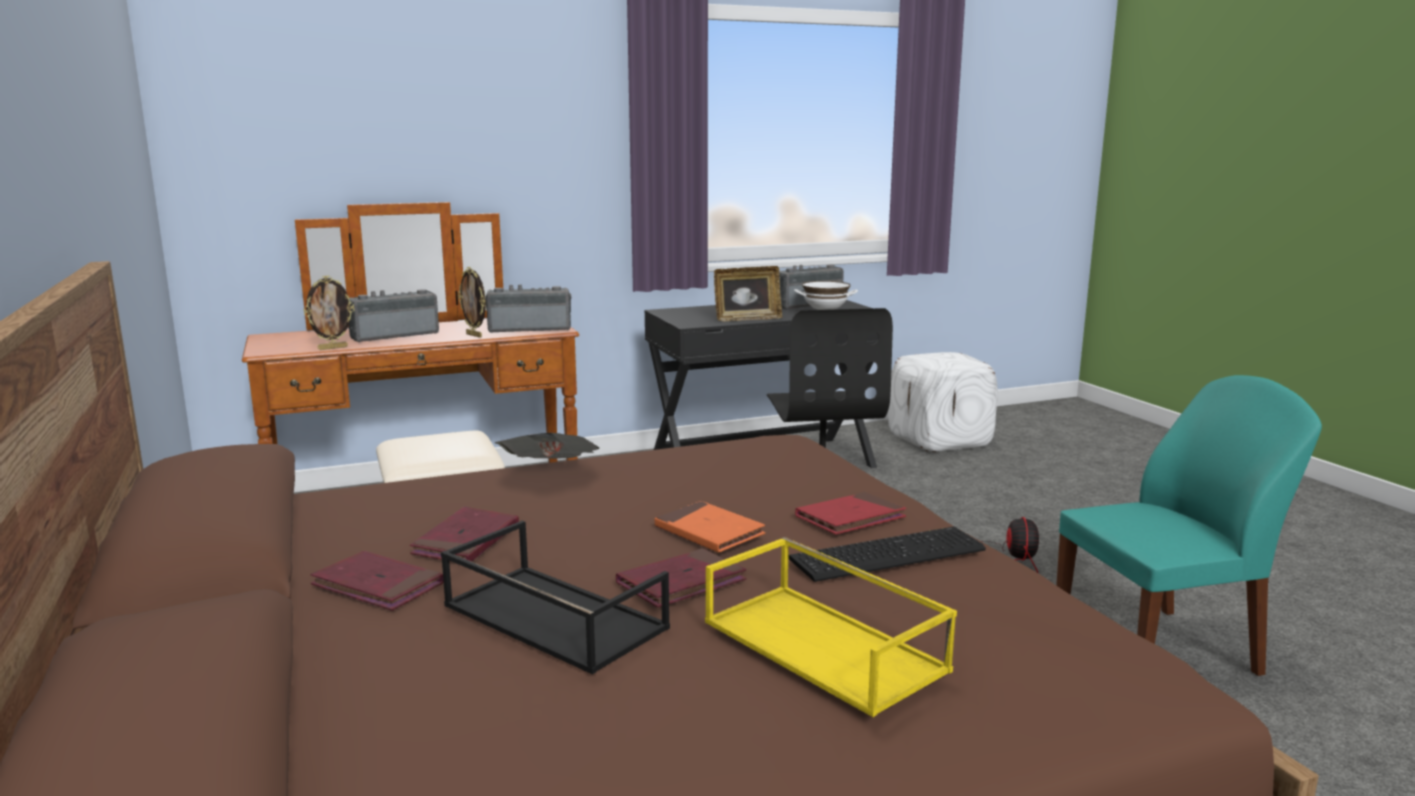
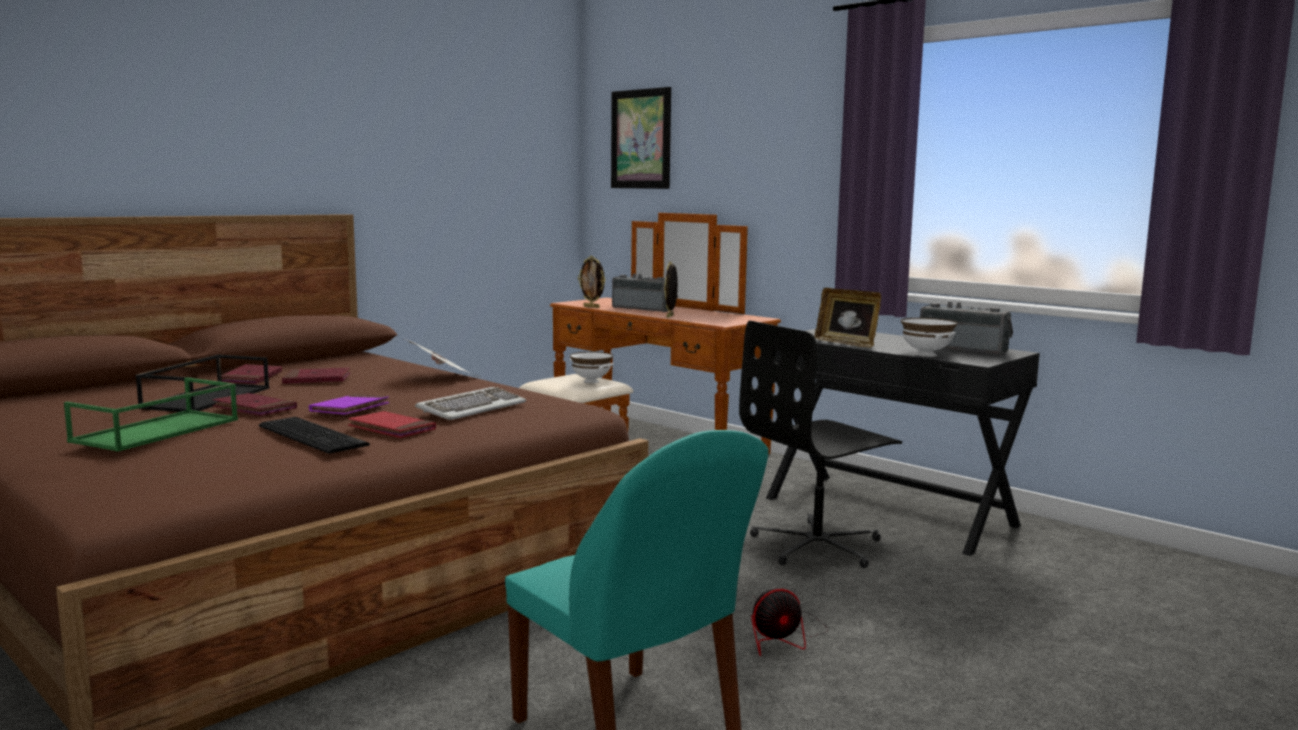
camera: 65 degrees right, 5 degrees down
radio [485,285,571,333] -> none
orange book [655,501,765,553] -> purple book [309,394,389,415]
yellow tray [705,537,957,717] -> green tray [64,377,238,452]
white ottoman [888,352,998,452] -> none
none -> keyboard [415,387,526,420]
none -> white bowl [570,352,614,383]
none -> picture [611,87,671,189]

